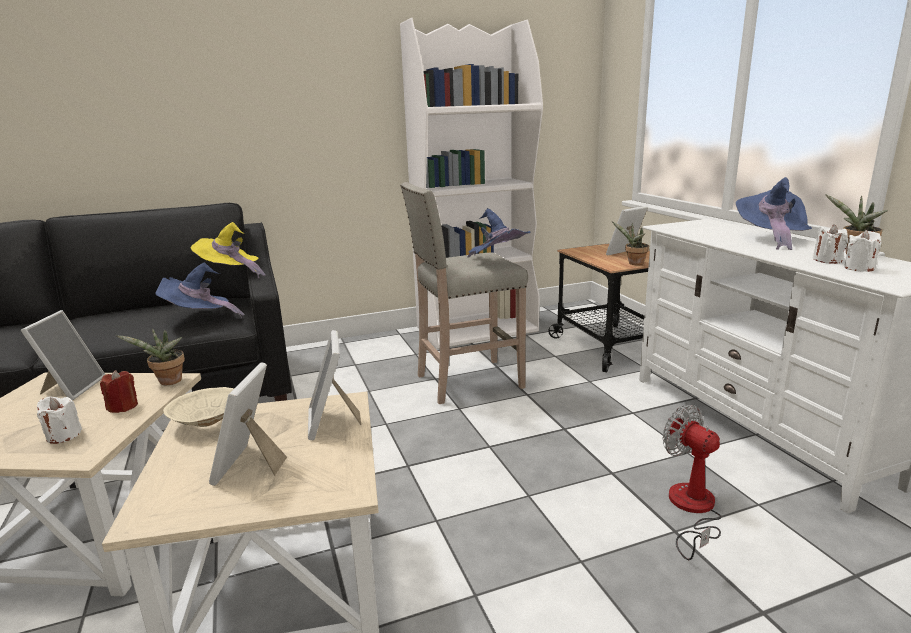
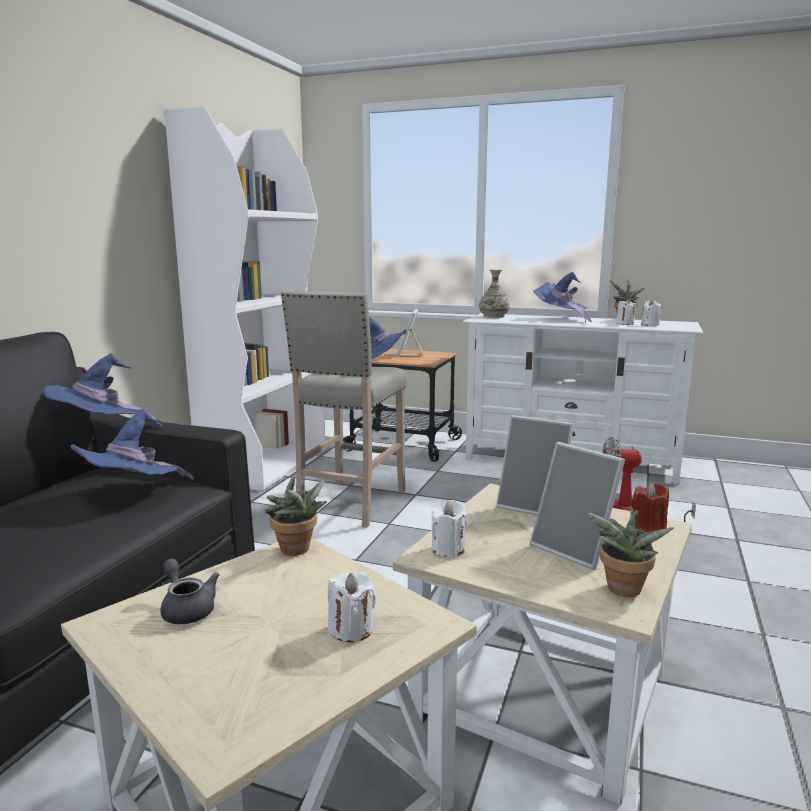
camera: 50 degrees left, 5 degrees down
picture frame [21,310,106,400] -> grey teapot [160,558,220,624]
red candle [100,370,138,413] -> red candle moved to [631,483,669,532]
beige bowl [163,387,234,427] -> white candle [431,500,467,557]
yellow hat [191,222,266,278] -> blue hat [44,353,162,427]
potted plant [612,222,649,265] -> potted plant moved to [585,507,673,597]
none -> vase [479,269,510,318]

